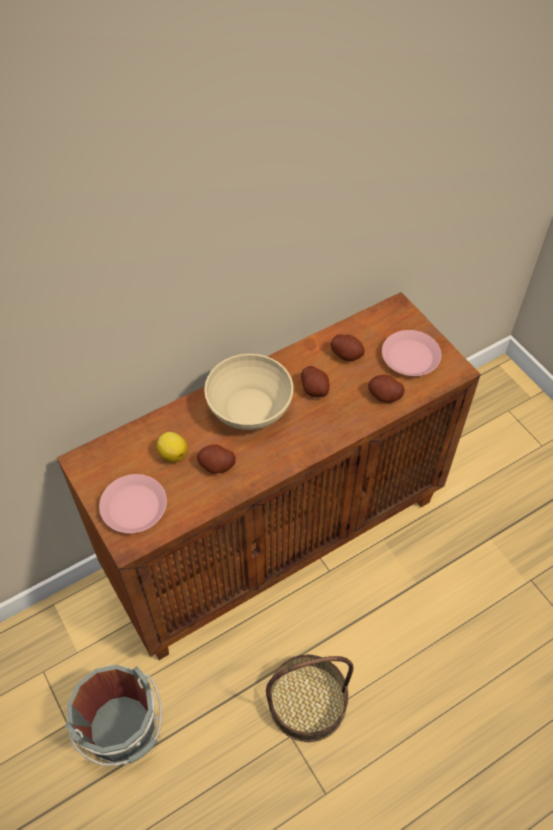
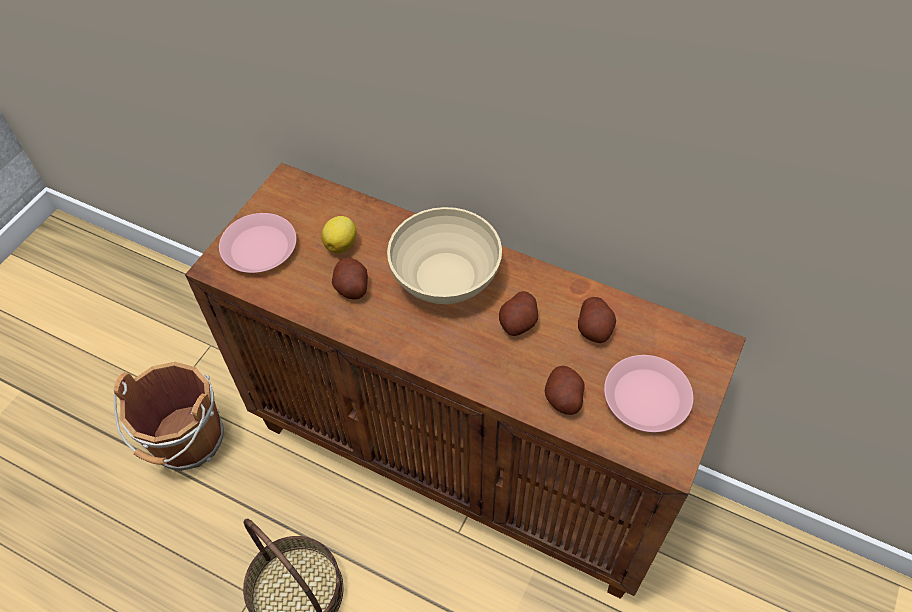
camera: 60 degrees right, 0 degrees up
grey bucket [65,665,162,766] -> brown bucket [113,362,224,471]

